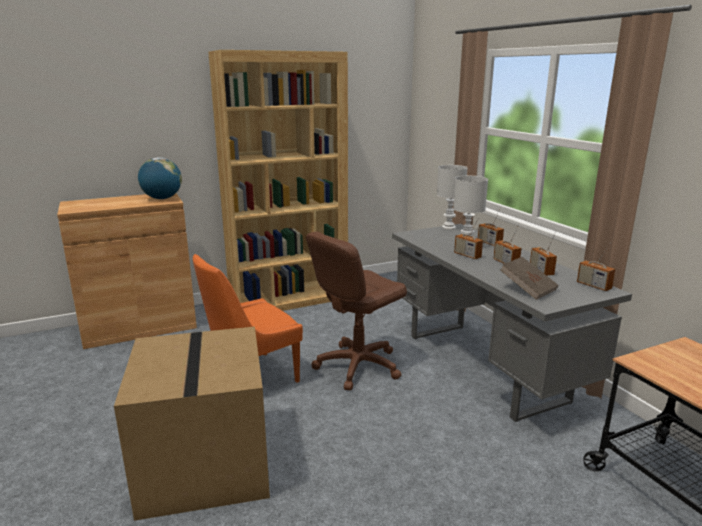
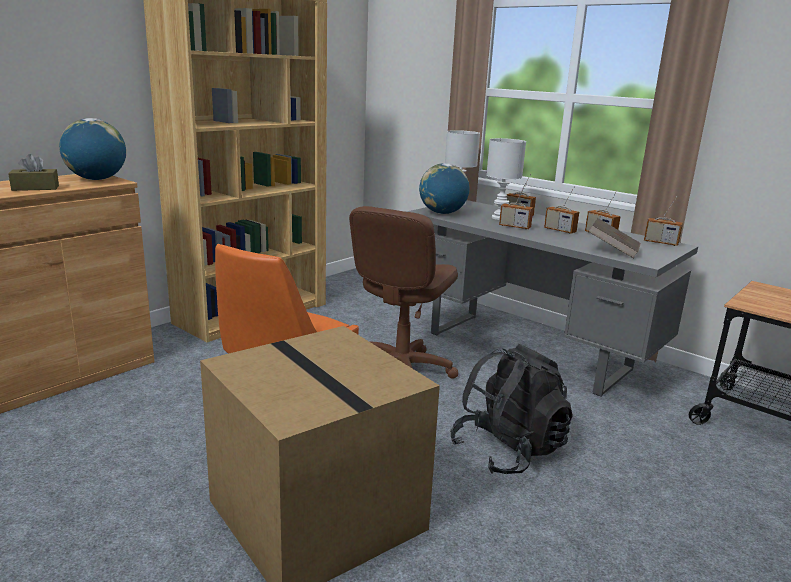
camera: 25 degrees left, 0 degrees up
none -> brown tissue box [8,154,59,191]
none -> globe [419,163,470,214]
none -> black backpack [450,344,573,474]

